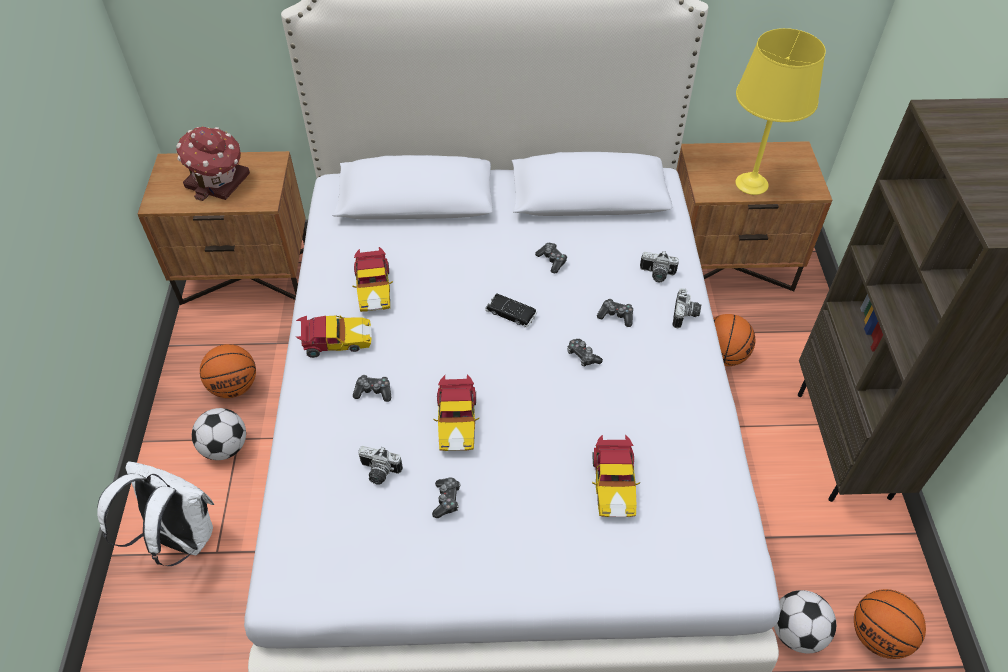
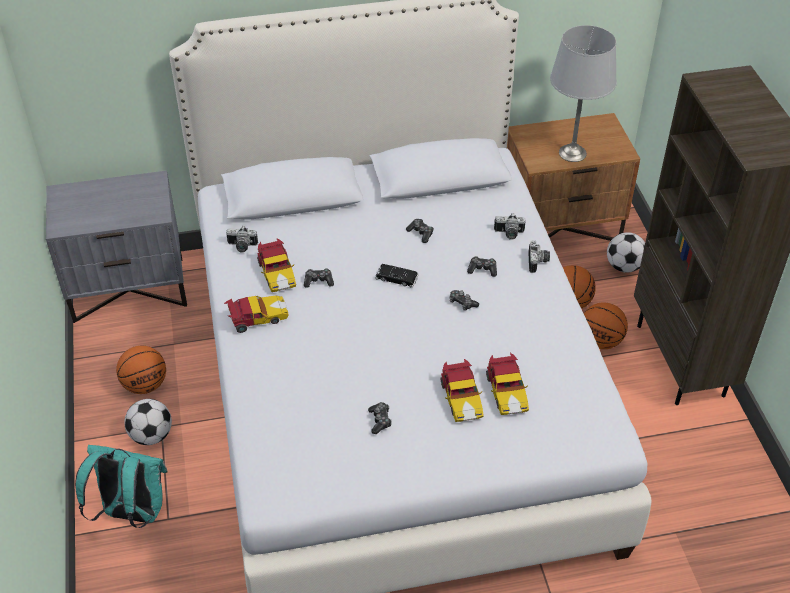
camera: 10 degrees left, 5 degrees down
white backpack [97,461,214,566] -> turquoise backpack [75,445,168,528]
brown nightstand [138,151,306,305] -> grey nightstand [46,171,187,323]
toy house [176,126,250,201] -> none
game controller [353,375,391,402] -> game controller moved to [304,268,334,288]
camera [358,446,403,485] -> camera moved to [226,226,258,253]
toy car [433,374,479,451] -> toy car moved to [440,359,484,422]
yellow table lamp [735,28,826,195] -> grey table lamp [550,25,617,162]
football [774,590,836,653] -> football moved to [607,232,645,273]
basketball [854,589,926,659] -> basketball moved to [584,303,628,349]

